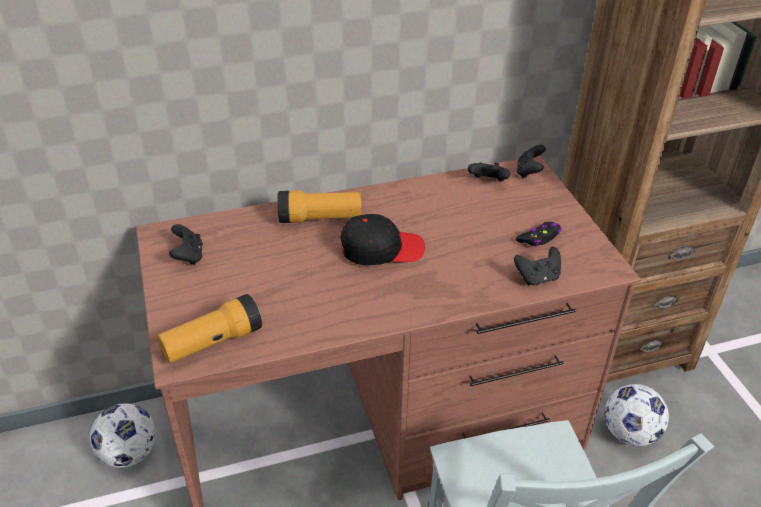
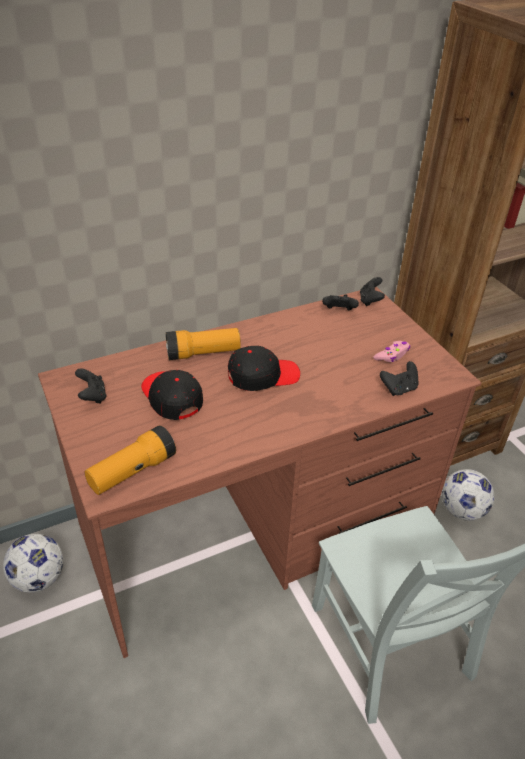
camera: 10 degrees left, 0 degrees up
black game controller [516,222,562,246] -> pink game controller [373,341,410,362]
none -> black cap [141,370,203,420]

